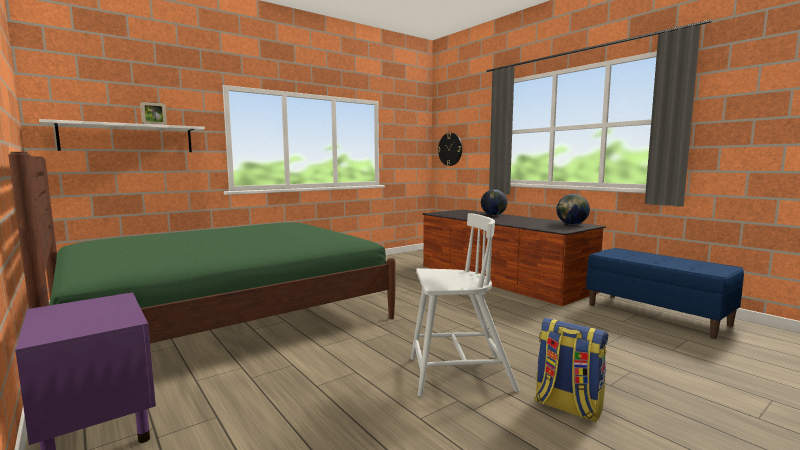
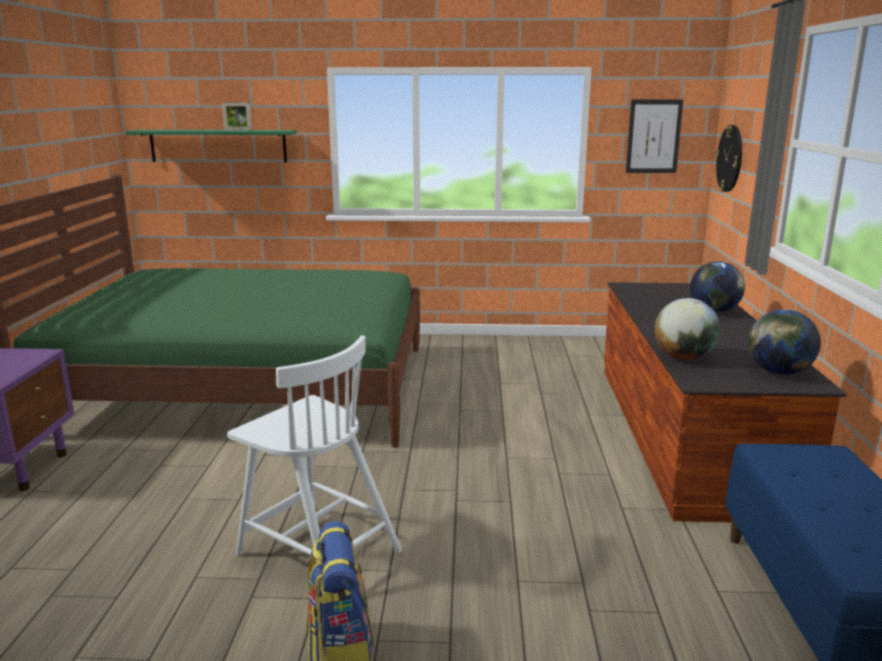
camera: 40 degrees right, 10 degrees up
white shelf [39,119,205,152] -> green shelf [126,130,297,162]
none -> picture [626,99,683,173]
none -> globe [655,298,720,360]

